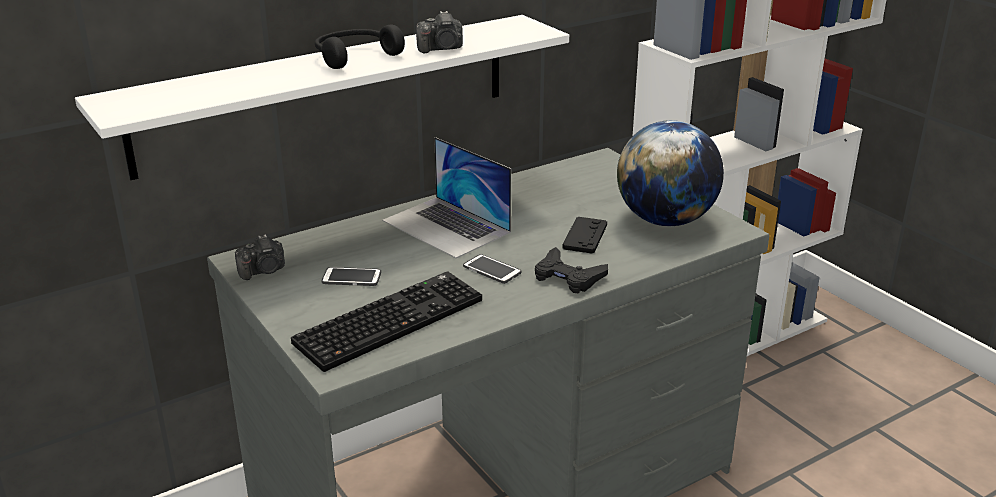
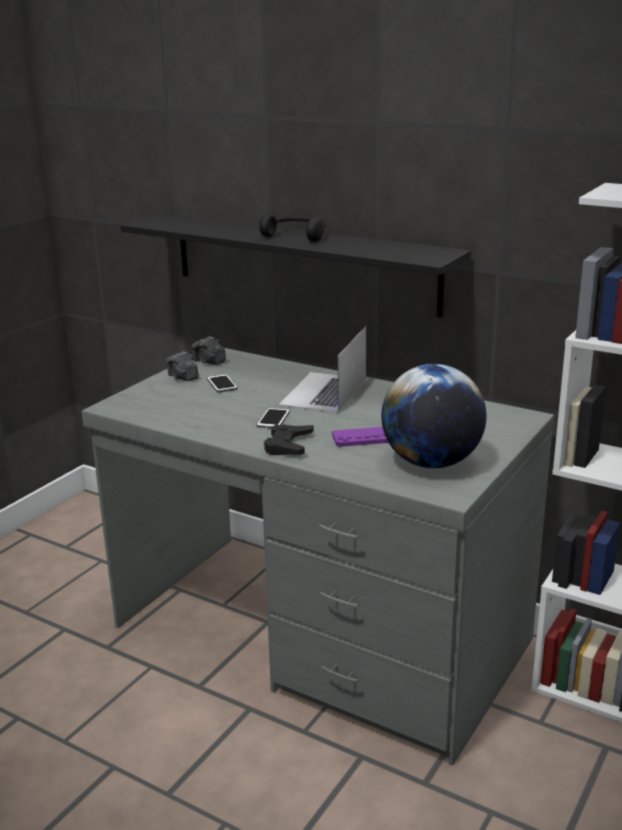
camera: 65 degrees right, 5 degrees down
white shelf [75,15,569,180] -> black shelf [121,213,471,317]
keyboard [291,271,482,372] -> none
camera [416,11,463,53] -> camera moved to [166,351,199,381]
black game controller [562,217,607,254] -> purple game controller [332,427,389,447]

